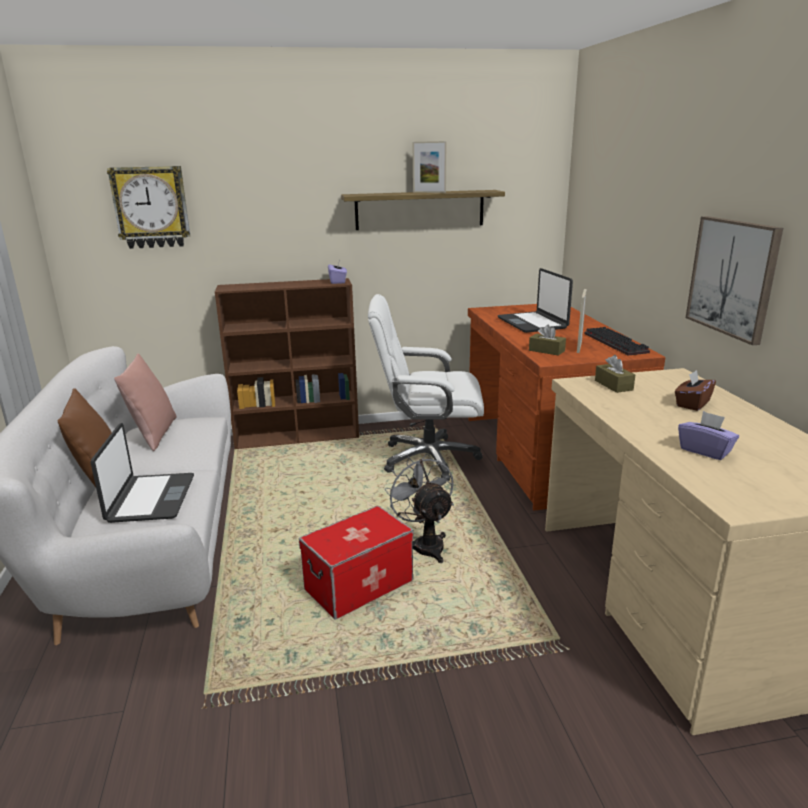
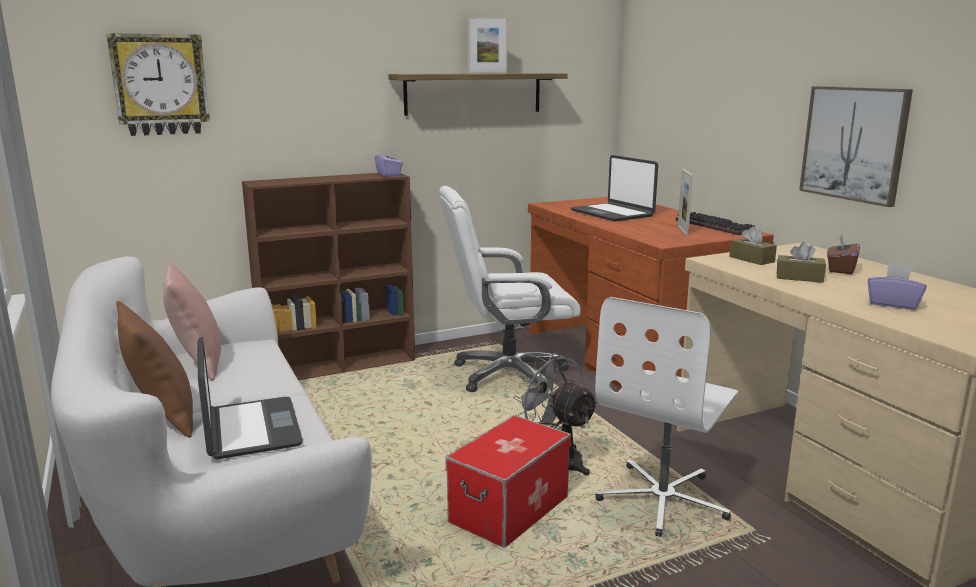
camera: 15 degrees left, 5 degrees down
brown tissue box [529,325,566,356] -> brown tissue box moved to [777,242,826,283]
none -> white office chair [595,297,738,537]

